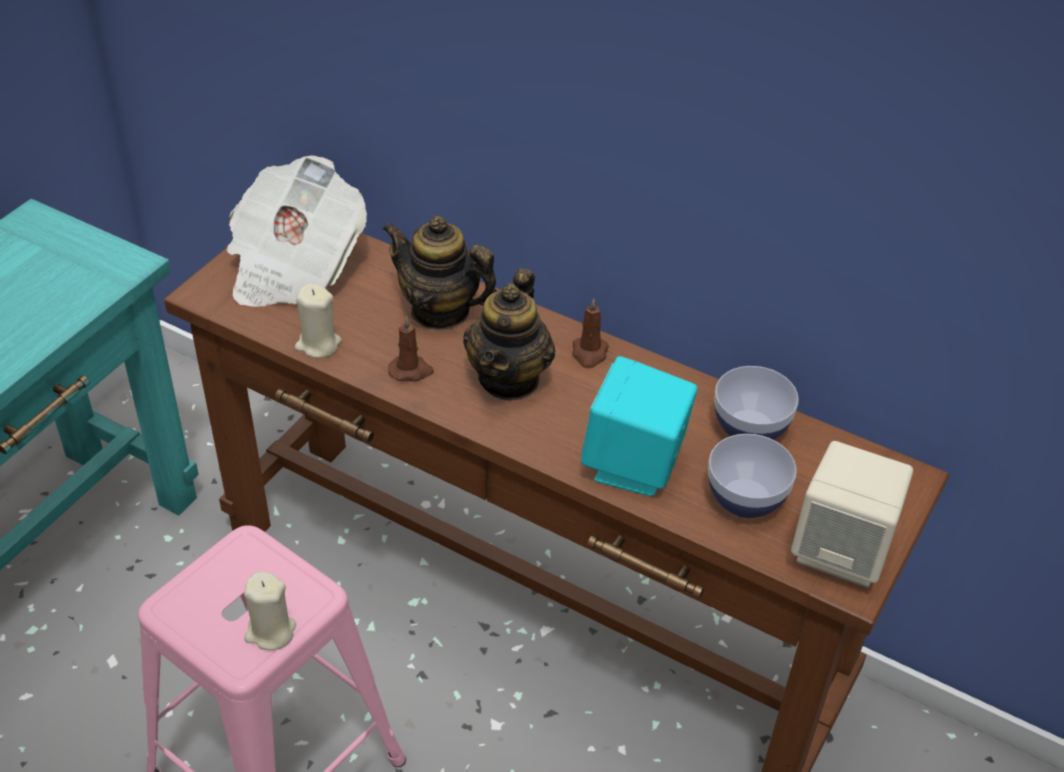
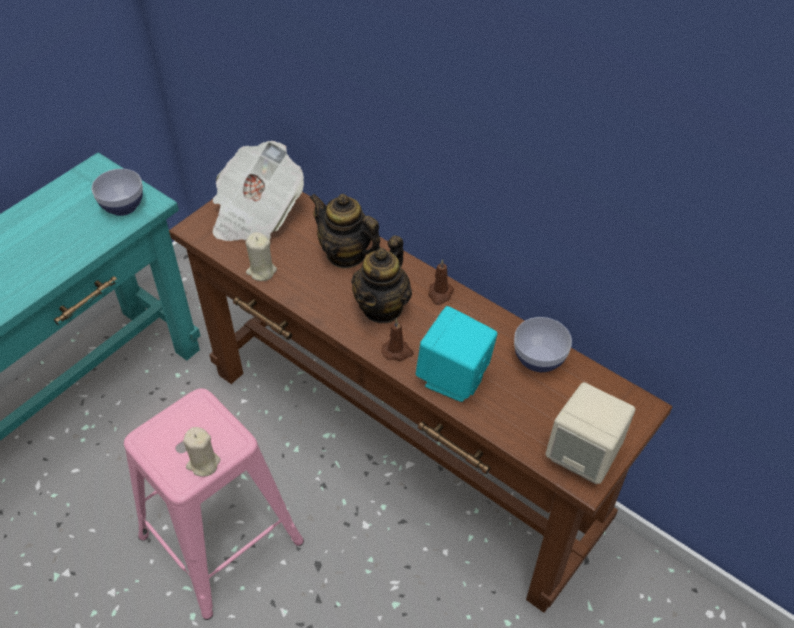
camera: 10 degrees right, 5 degrees up
brown candle [388,316,434,382] -> brown candle moved to [382,318,414,361]
bowl [708,434,797,518] -> bowl moved to [92,169,143,216]

